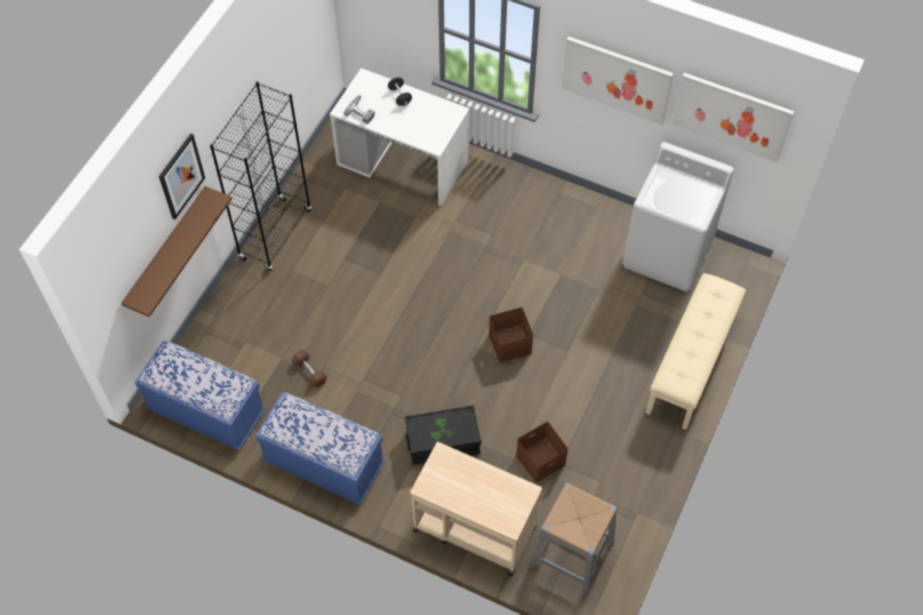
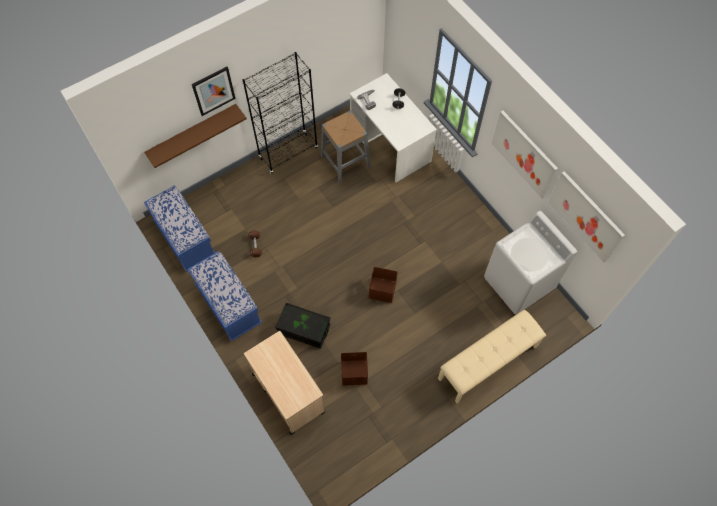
camera: 30 degrees right, 5 degrees up
grey stool [529,482,617,596] -> grey stool moved to [321,111,371,183]

